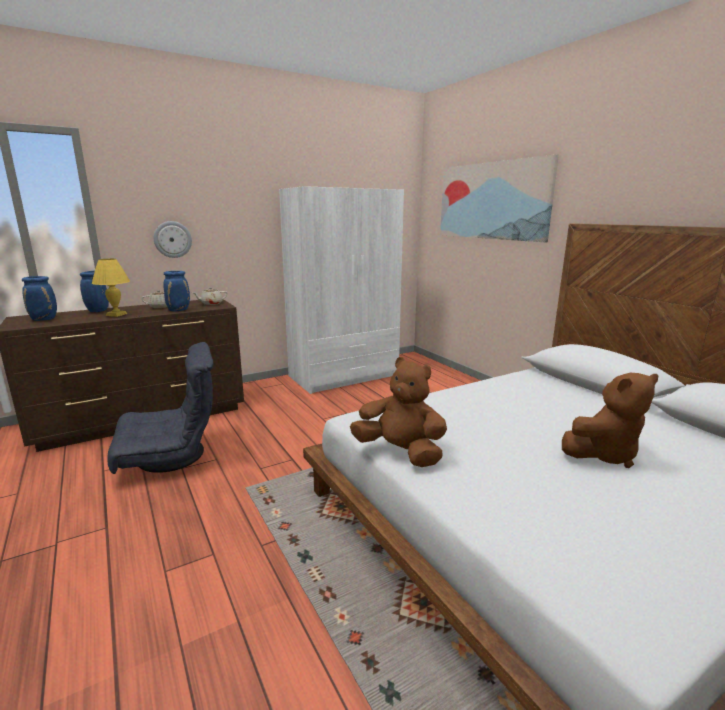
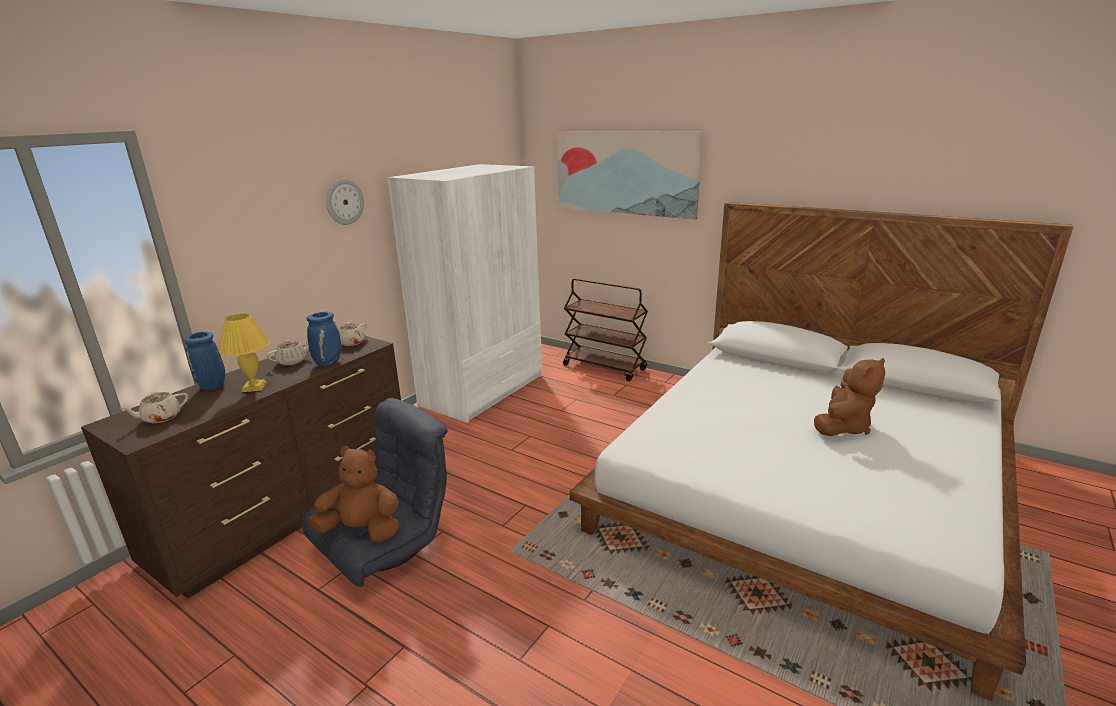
camera: 25 degrees left, 5 degrees up
blue vase [22,276,57,321] -> beige teapot [120,392,188,423]
wall clock [154,221,192,258] -> wall clock moved to [326,179,364,225]
brown plush toy [350,357,447,467] -> brown plush toy moved to [307,446,399,542]
none -> brown cart [563,279,648,381]

